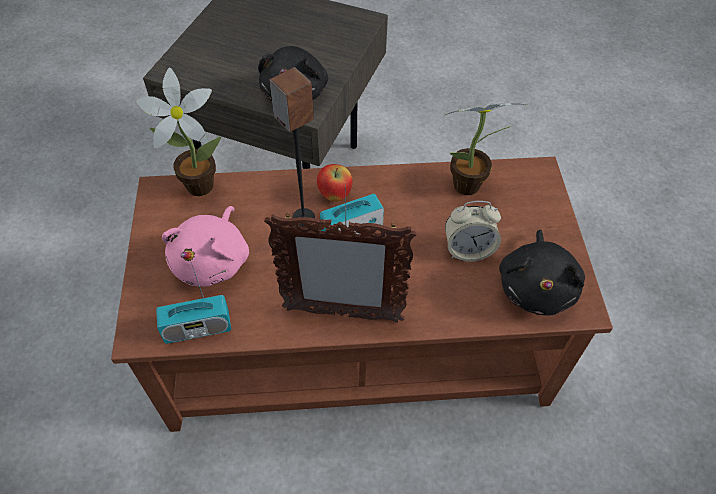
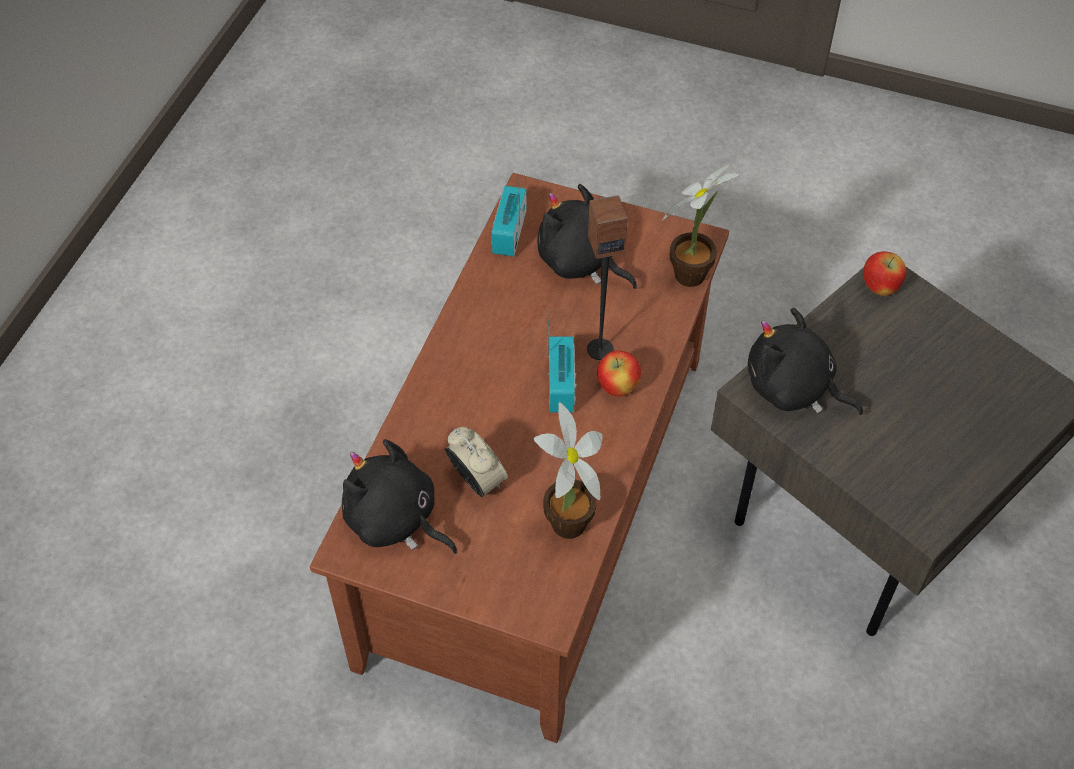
camera: 115 degrees right, 0 degrees up
pink plush toy [162,206,249,287] -> black plush toy [537,184,637,289]
picture frame [264,214,417,323] -> none
alarm clock [445,201,501,262] -> alarm clock turned 120 degrees clockwise [445,427,508,497]
none -> apple [863,252,906,296]

